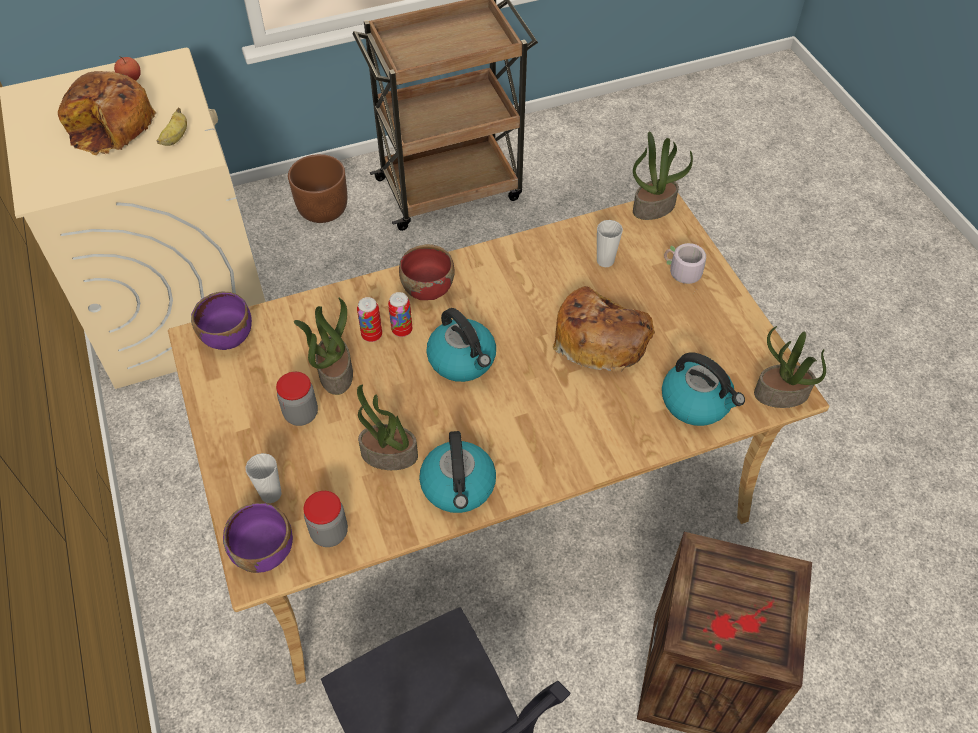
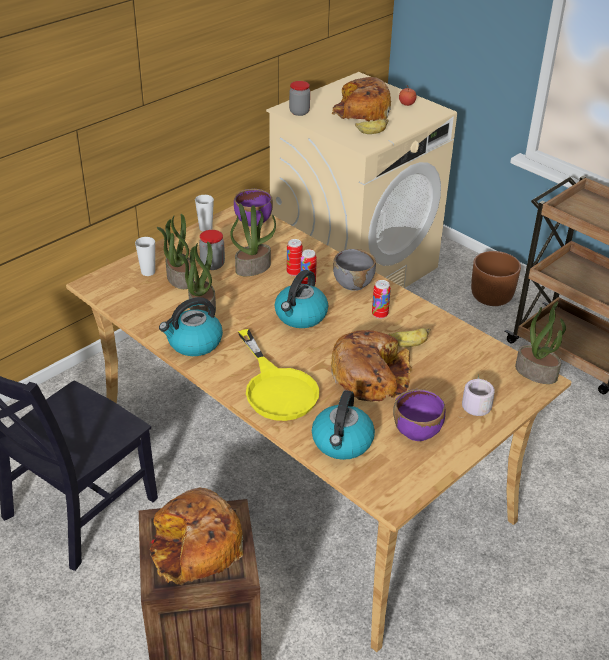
camera: 65 degrees right, 15 degrees down
purple bowl [223,503,293,573] -> purple bowl moved to [393,389,446,441]
jar [303,491,348,547] -> jar moved to [289,81,310,116]
red bowl [399,244,455,300] -> grey bowl [333,249,376,291]
cup [597,220,623,267] -> cup moved to [195,195,214,231]
potted plant [754,326,826,408] -> potted plant moved to [157,214,194,289]
none -> bread [149,488,244,586]
none -> yellow frying pan [238,329,319,421]
none -> can [372,280,391,319]
none -> banana [389,327,431,347]

